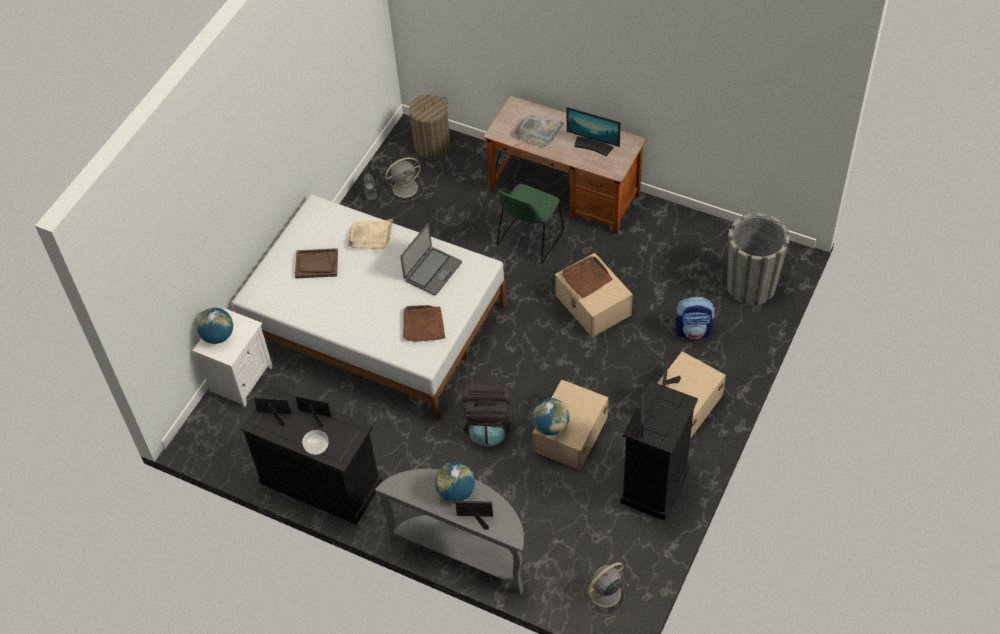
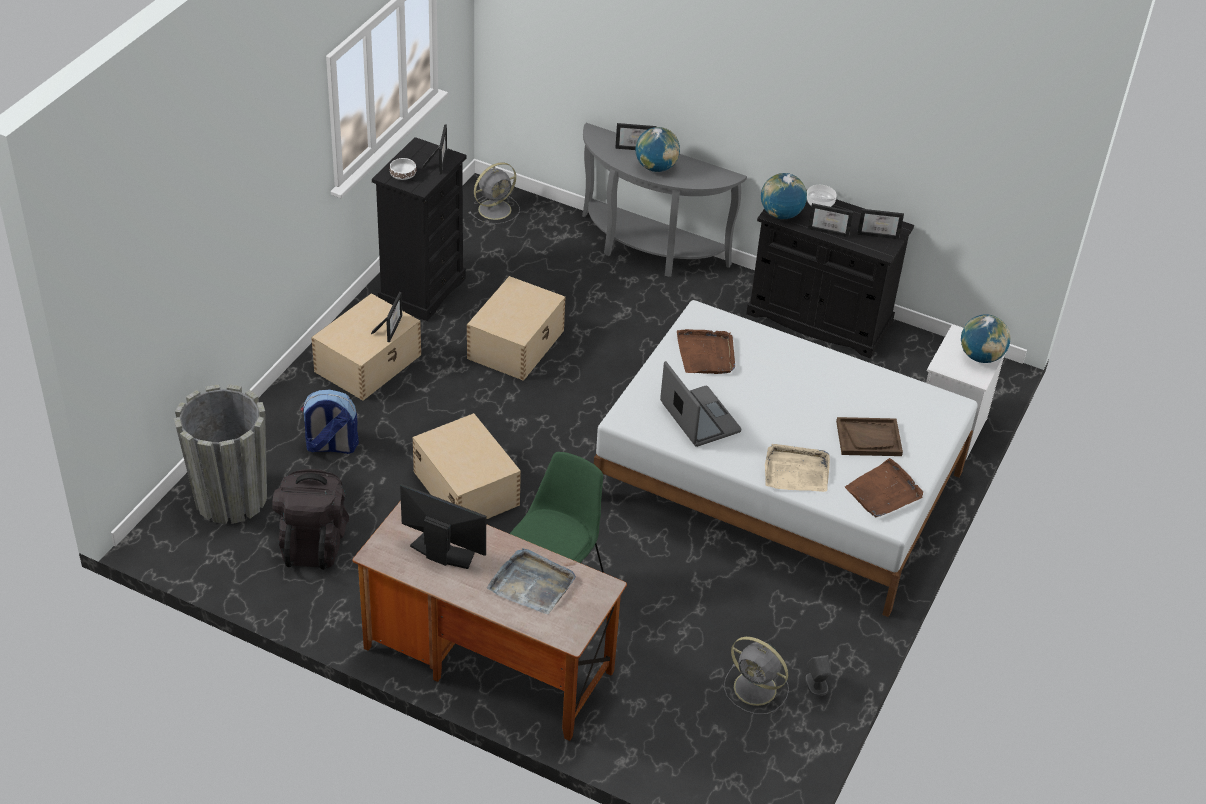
camera: 175 degrees right, 10 degrees down
grey fan [385,157,424,202] -> grey fan turned 120 degrees counterclockwise [724,637,789,715]
laptop [400,223,462,295] -> laptop turned 120 degrees clockwise [660,361,741,447]
laundry basket [409,94,451,159] -> none
black backpack [462,382,510,446] -> black backpack moved to [272,469,349,570]
globe [532,398,569,435] -> globe moved to [761,173,807,219]
brown tray [562,256,613,298] -> brown tray moved to [845,458,923,517]
none -> white bowl [390,158,417,180]

